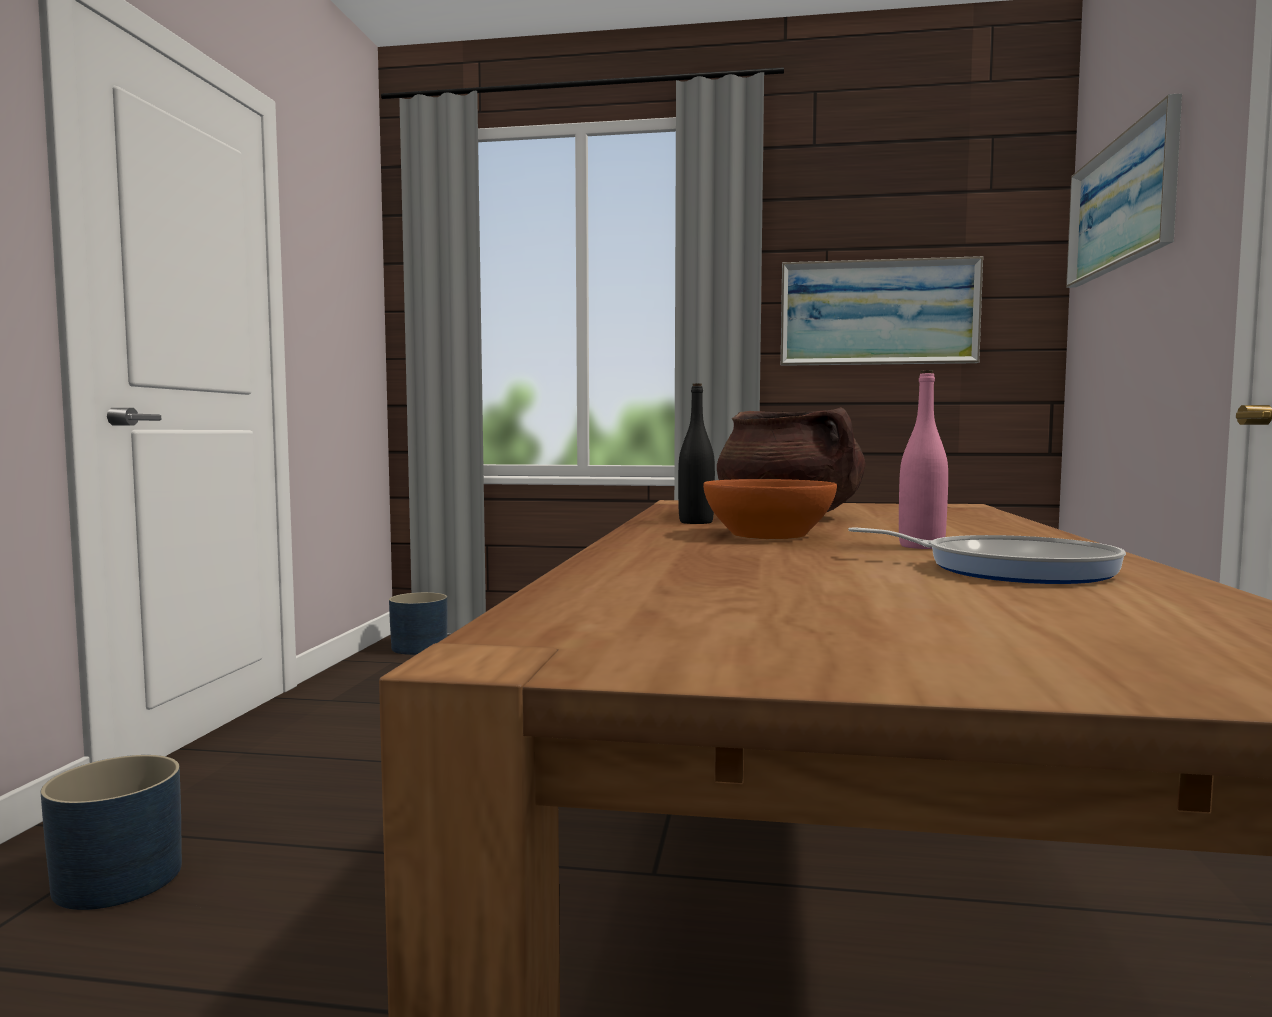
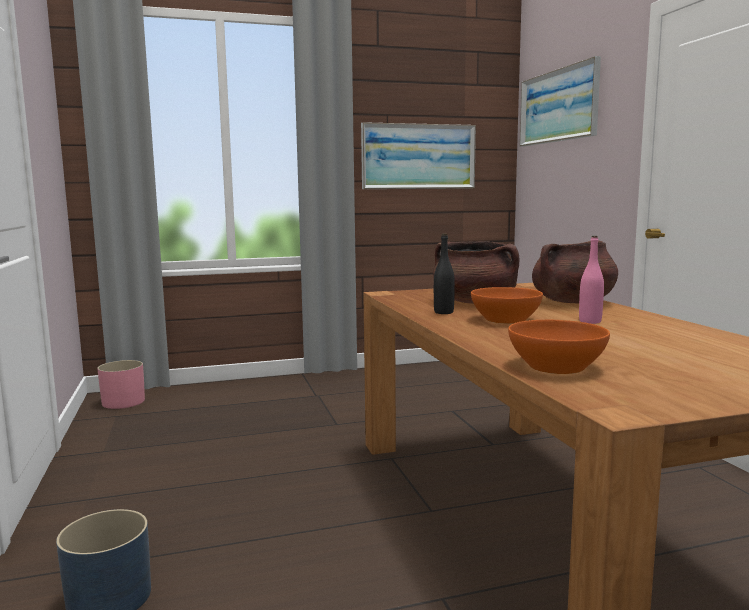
camera: 25 degrees left, 5 degrees up
blue planter [389,592,447,655] -> pink planter [97,360,145,409]
frying pan [848,528,1126,584] -> none
none -> orange bowl [508,320,610,374]
none -> brown cooking pot [532,240,618,303]

